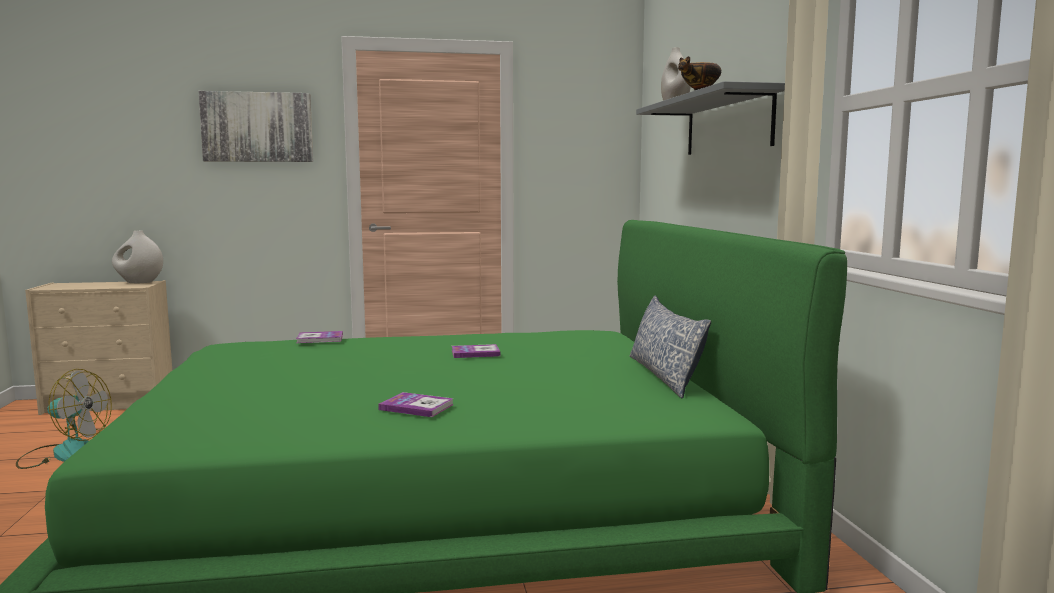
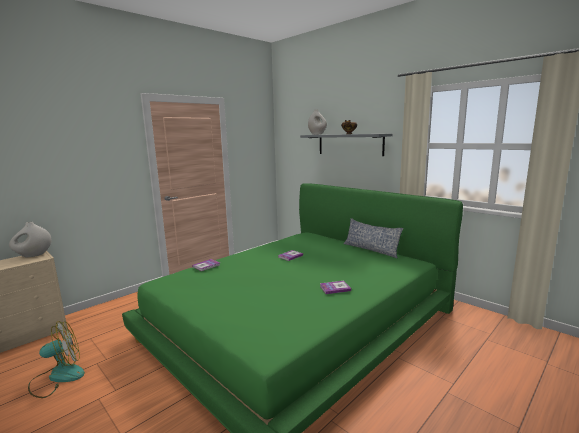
camera: 35 degrees left, 5 degrees up
picture [198,91,313,162] -> none

